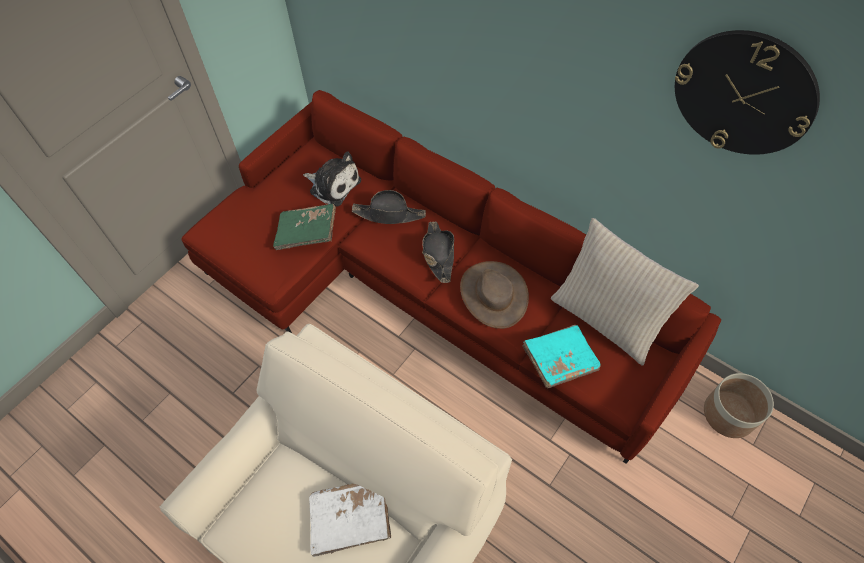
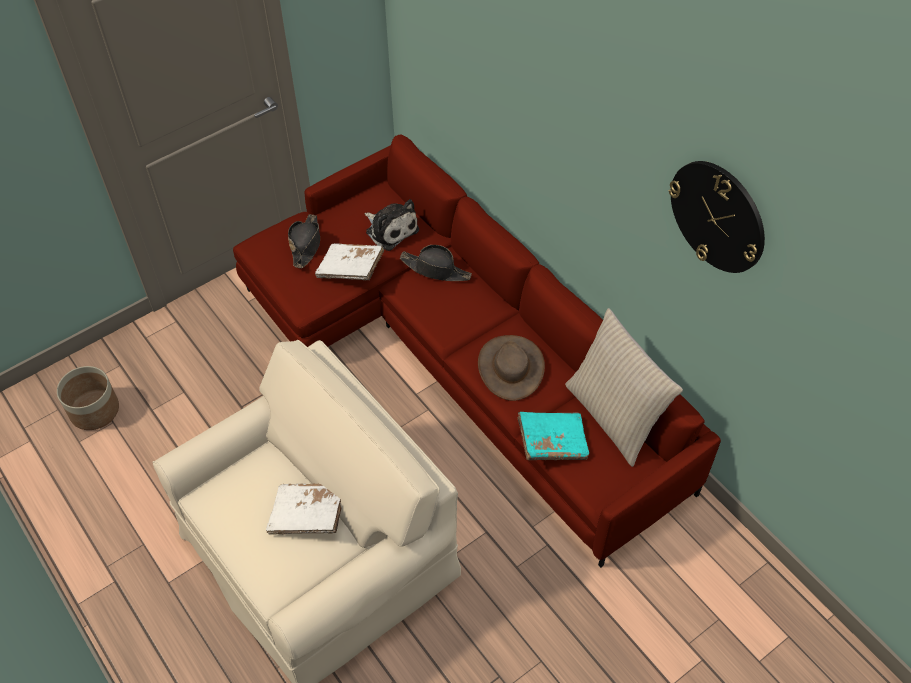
camera: 15 degrees right, 5 degrees down
green book [273,204,336,250] -> white book [315,243,384,280]
black hat [422,222,454,283] -> black hat moved to [288,214,320,268]
planter [704,373,774,438] -> planter moved to [57,366,119,430]

